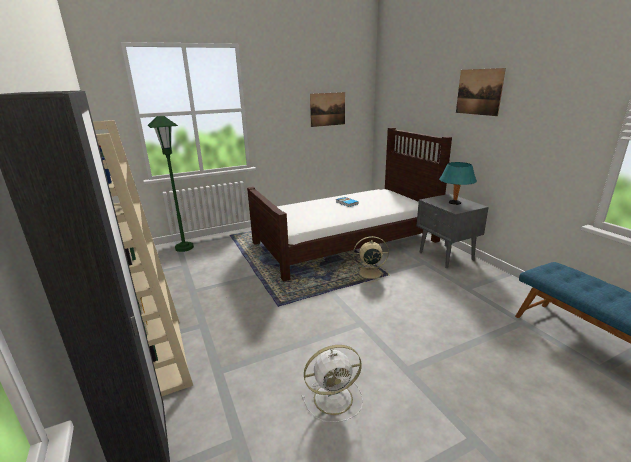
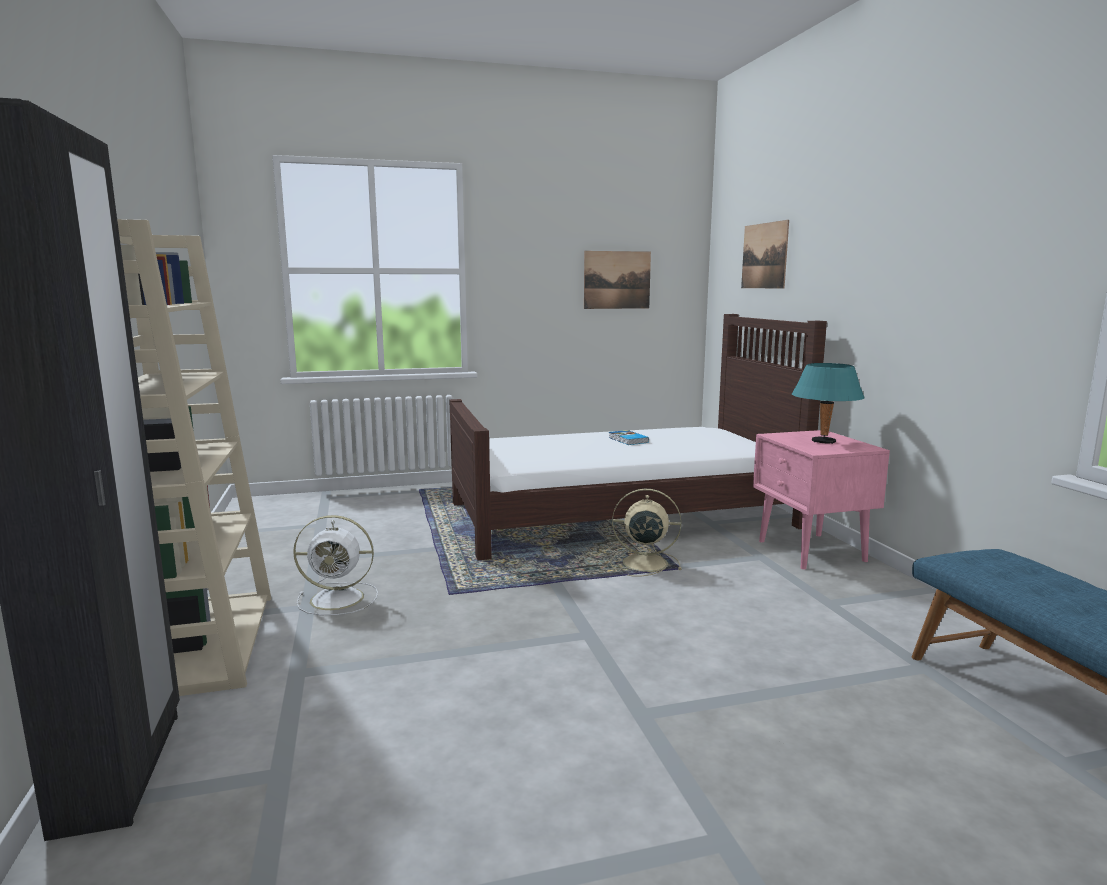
camera: 10 degrees right, 10 degrees down
green floor lamp [148,116,194,252] -> none
white fan [302,345,363,422] -> white fan moved to [293,515,378,615]
grey nightstand [417,194,489,268] -> pink nightstand [753,430,890,569]
picture [456,68,506,116] -> picture moved to [741,220,789,289]

